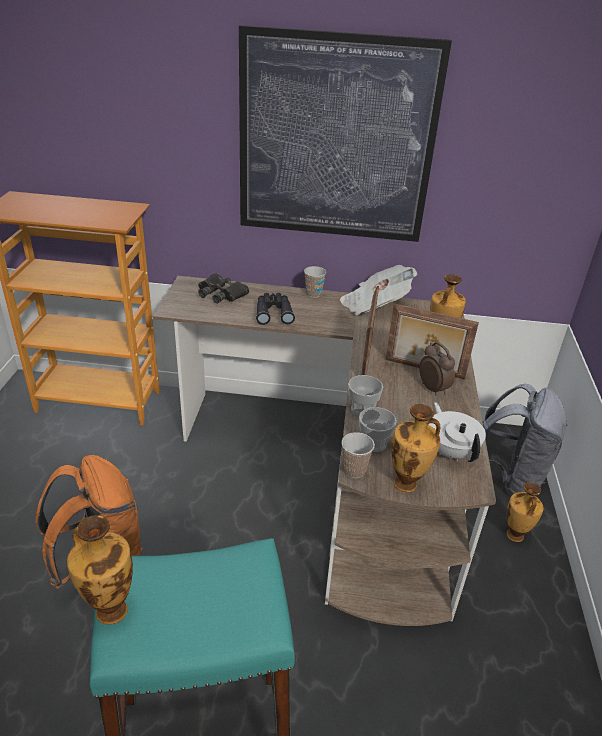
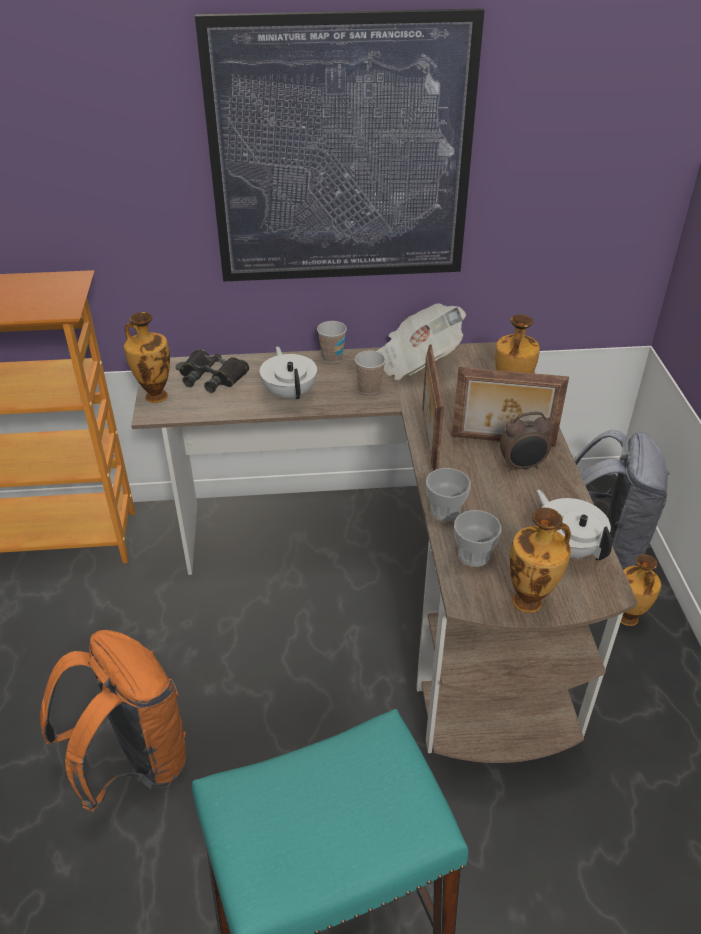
camera: 10 degrees left, 5 degrees up
vase [67,515,133,624] -> vase moved to [124,312,170,403]
black binoculars [256,293,295,325] -> white teapot [260,346,317,402]
cup [341,432,375,478] -> cup moved to [355,351,386,394]
alarm clock [419,342,455,396] -> alarm clock turned 120 degrees clockwise [500,412,553,472]

